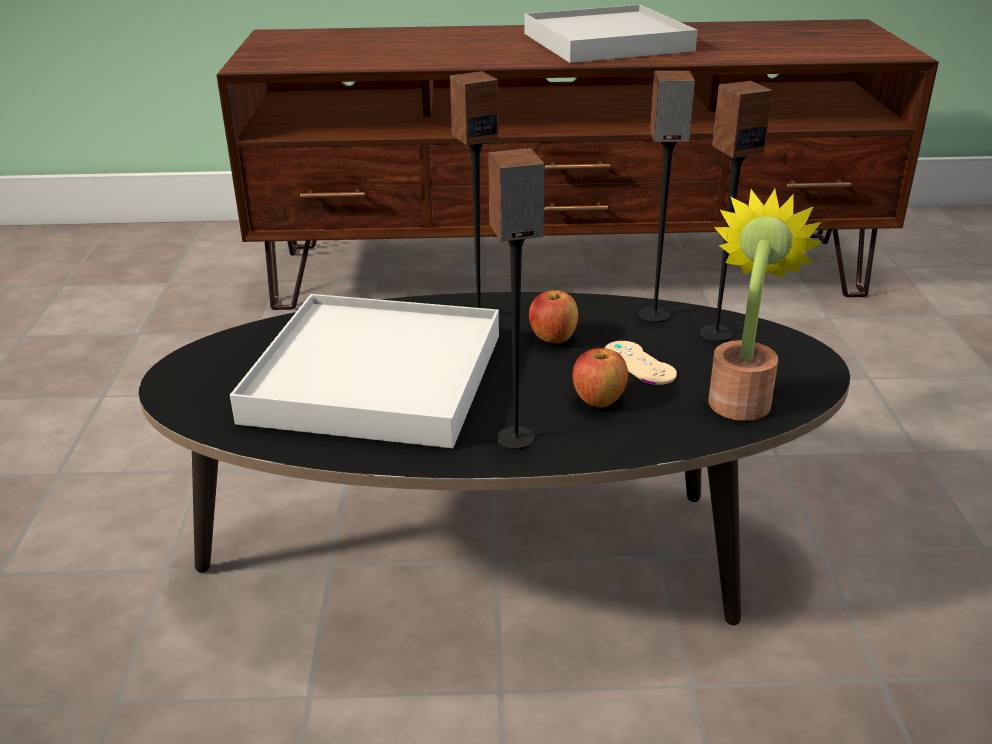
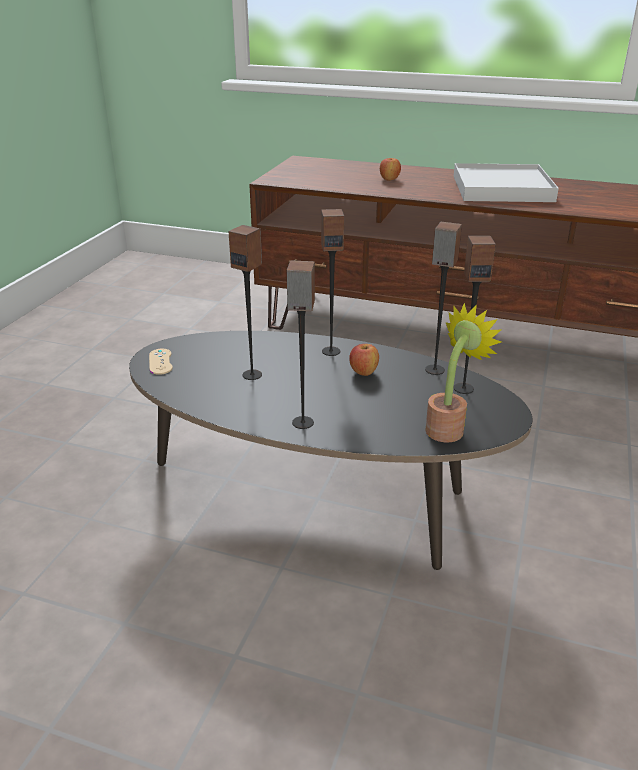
camera: 20 degrees right, 0 degrees up
white tray [230,294,499,448] -> speaker [229,225,262,380]
apple [572,348,628,408] -> apple moved to [380,158,401,181]
beige game controller [605,341,677,385] -> beige game controller moved to [149,349,173,375]

